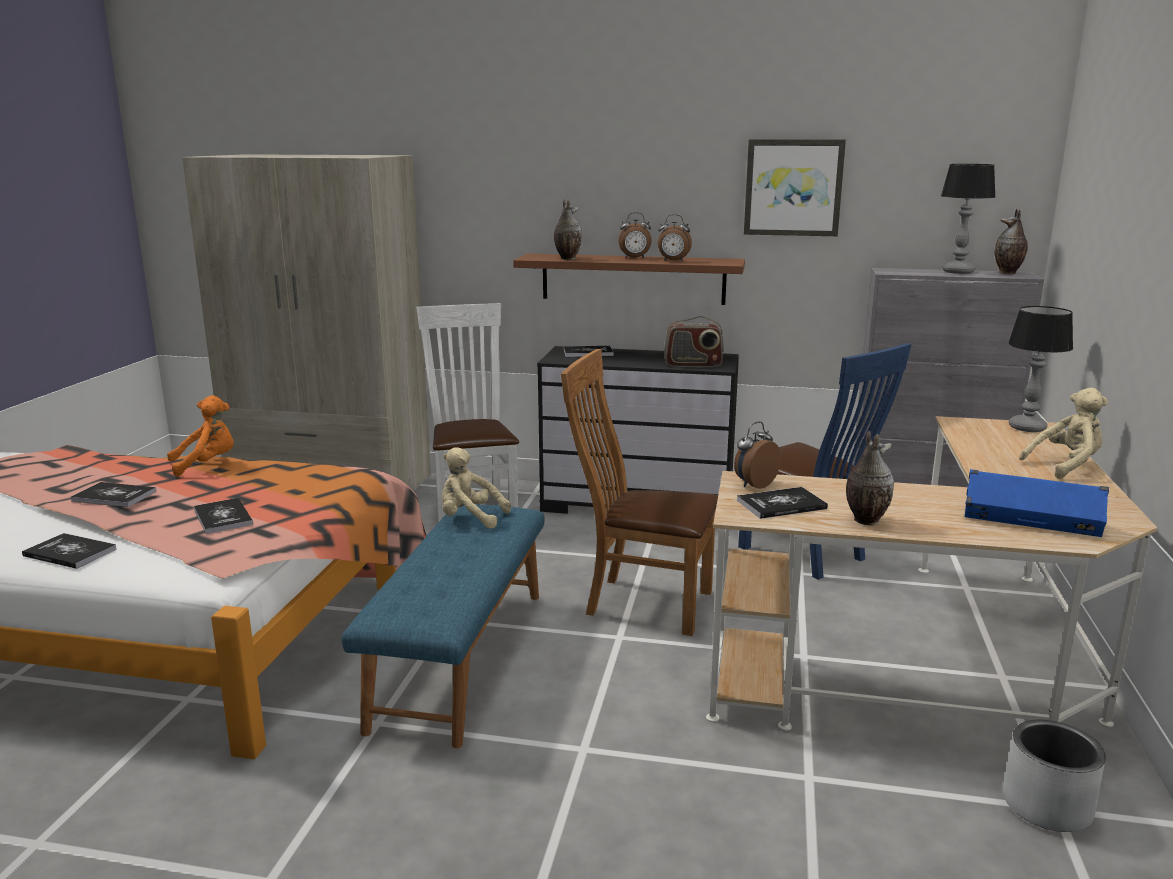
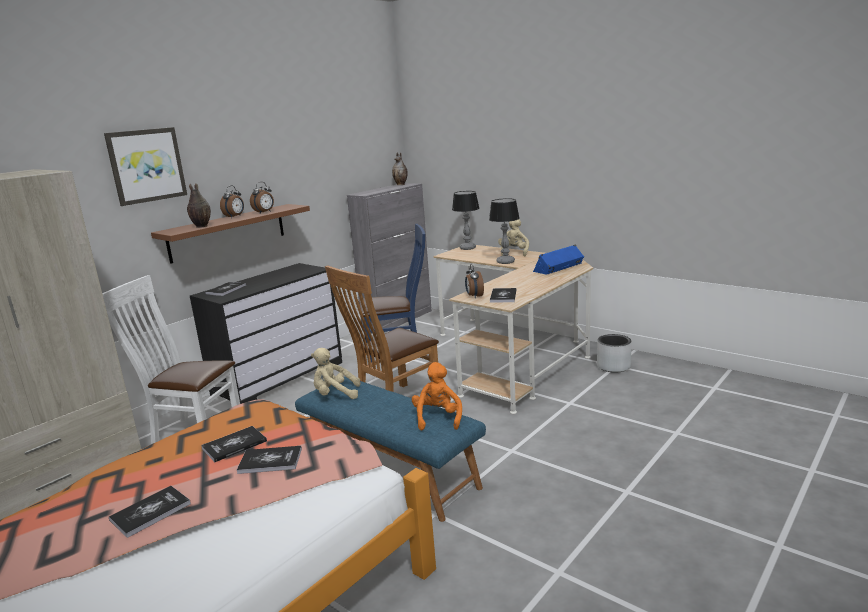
camera: 60 degrees left, 0 degrees up
book [22,533,117,569] -> book moved to [201,426,267,462]
orange plush toy [167,395,234,477] -> orange plush toy moved to [412,362,462,430]
beige plush toy [442,447,511,529] -> beige plush toy turned 45 degrees clockwise [311,348,361,399]
radio [664,316,724,367] -> none
picture [744,139,846,236] -> picture moved to [104,127,187,206]
vase [846,431,894,525] -> none
table lamp [941,164,995,274] -> table lamp moved to [489,198,520,264]

